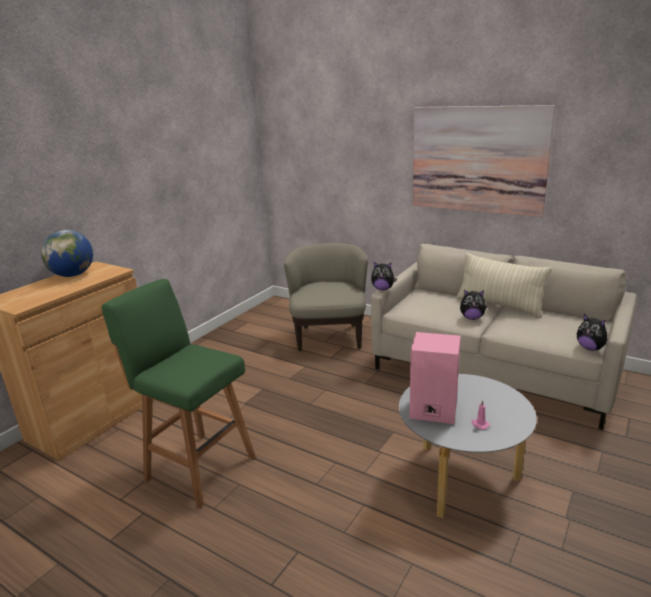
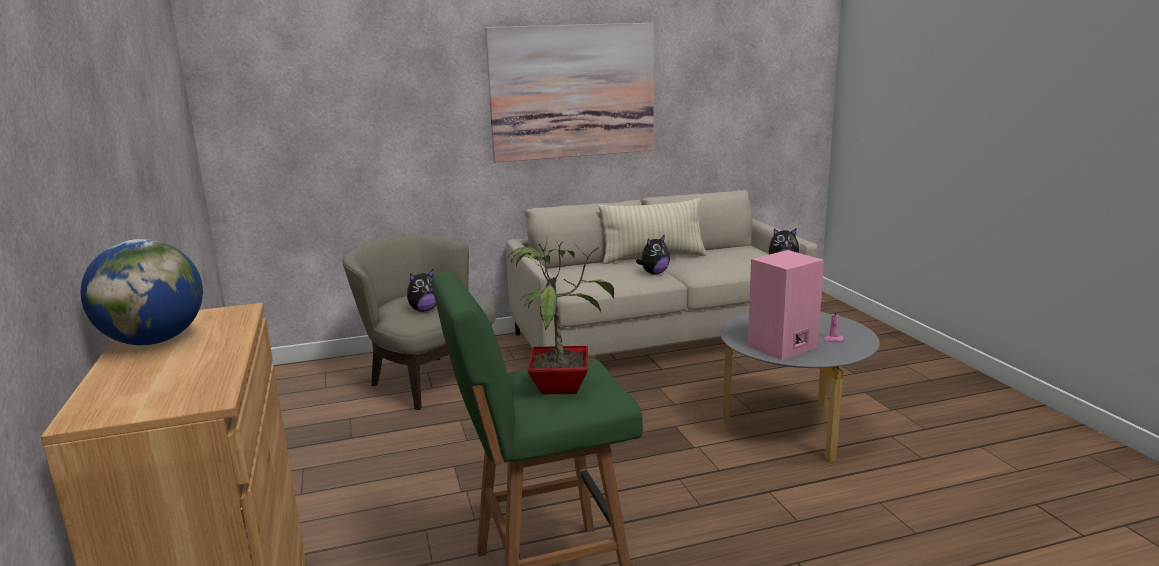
camera: 50 degrees left, 5 degrees down
plush toy [371,262,397,290] -> plush toy moved to [407,269,436,312]
none -> potted plant [507,237,614,394]

